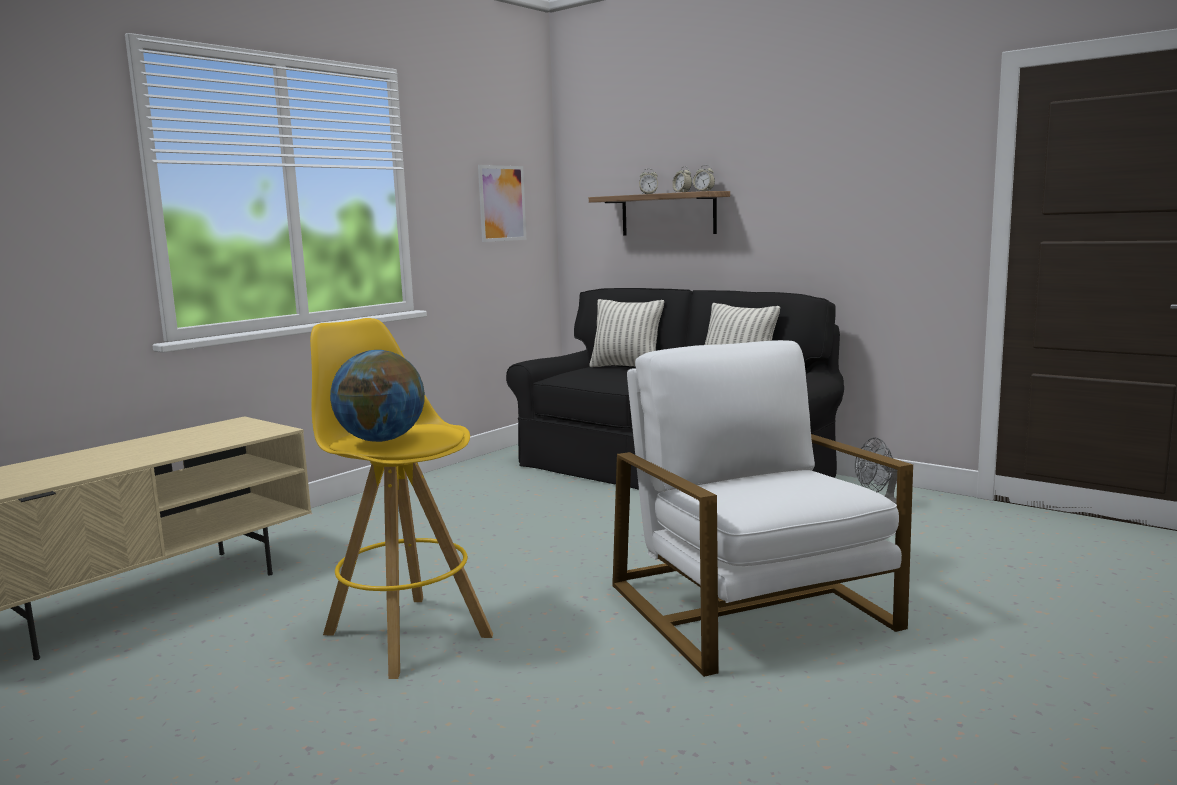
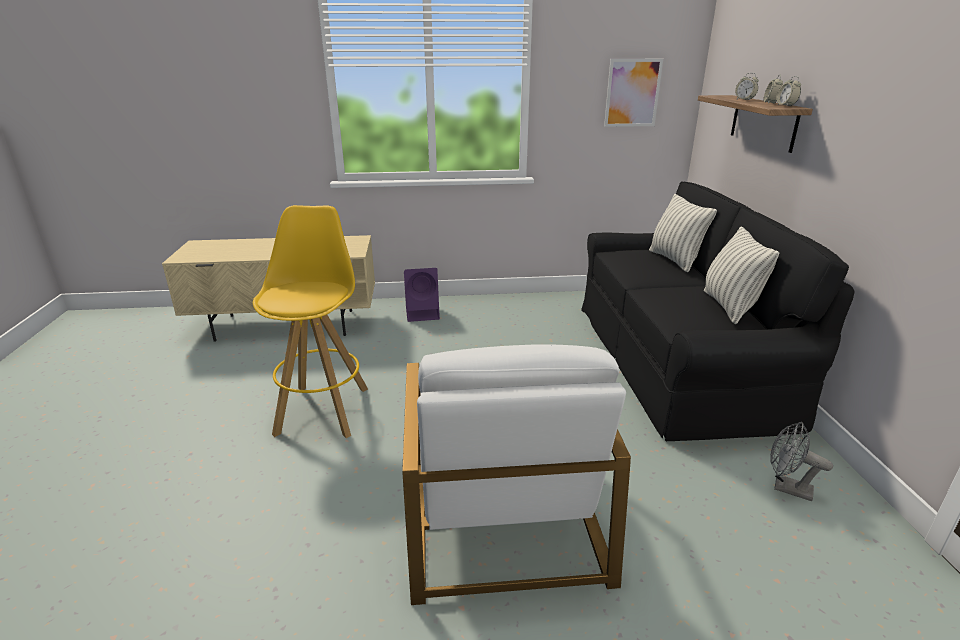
camera: 45 degrees right, 15 degrees up
globe [330,350,425,442] -> none
white armchair [612,340,913,677] -> white armchair turned 150 degrees clockwise [402,344,631,605]
none -> purple speaker [404,268,440,322]

